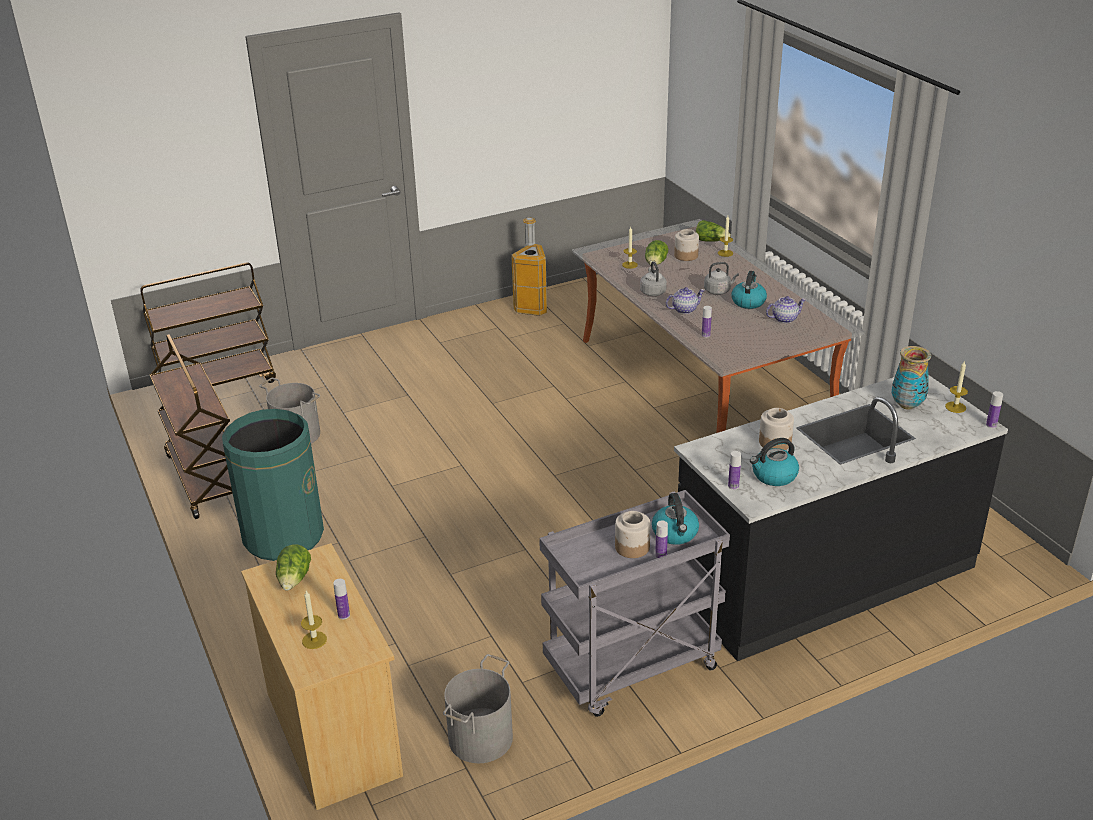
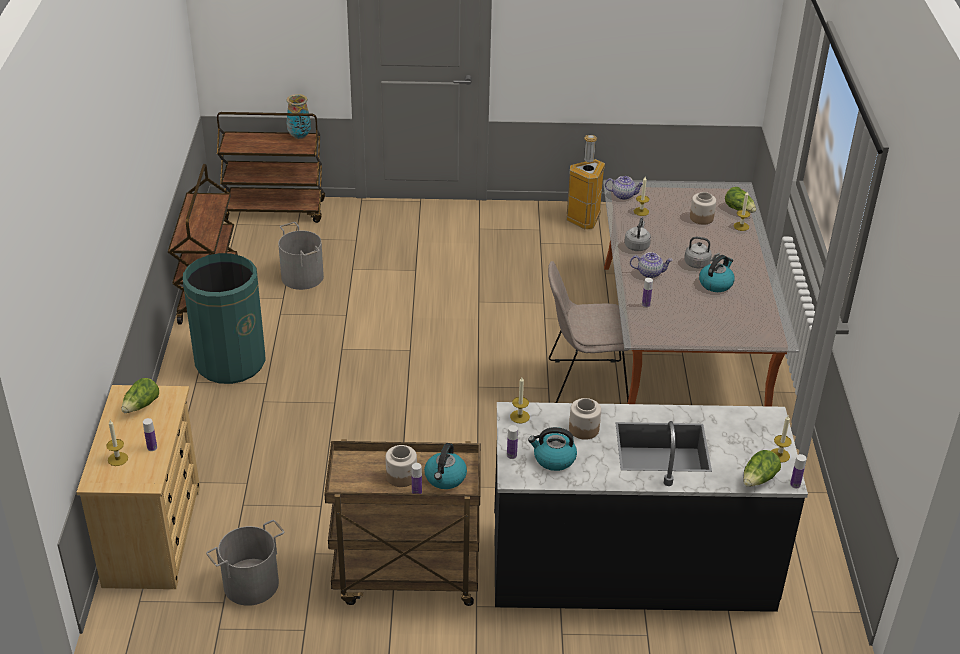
camera: 25 degrees right, 5 degrees up
grey cart [539,490,730,717] -> brown cart [324,439,481,606]
lettuce [645,240,668,266] -> lettuce moved to [743,450,781,487]
teapot [766,296,806,323] -> teapot moved to [605,176,643,200]
vase [891,346,931,410] -> vase moved to [287,94,311,139]
none -> candle [510,377,530,423]
none -> beige chair [548,261,629,403]

